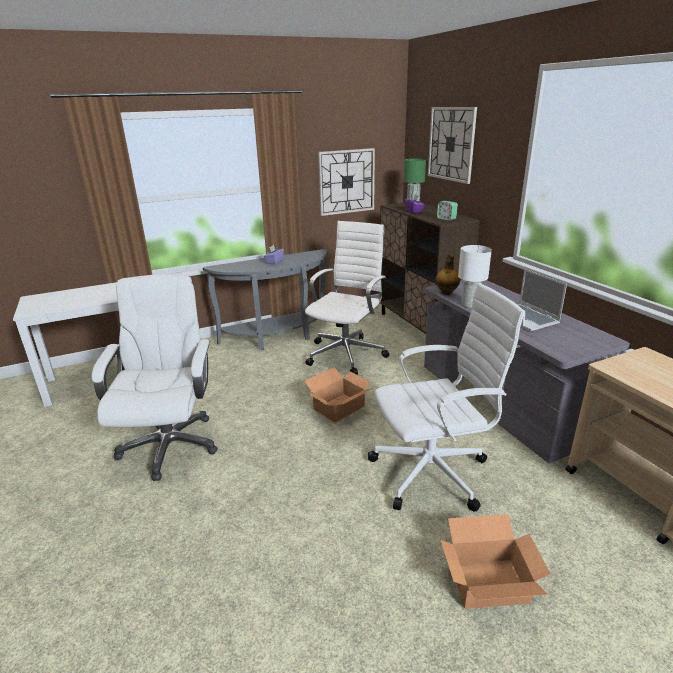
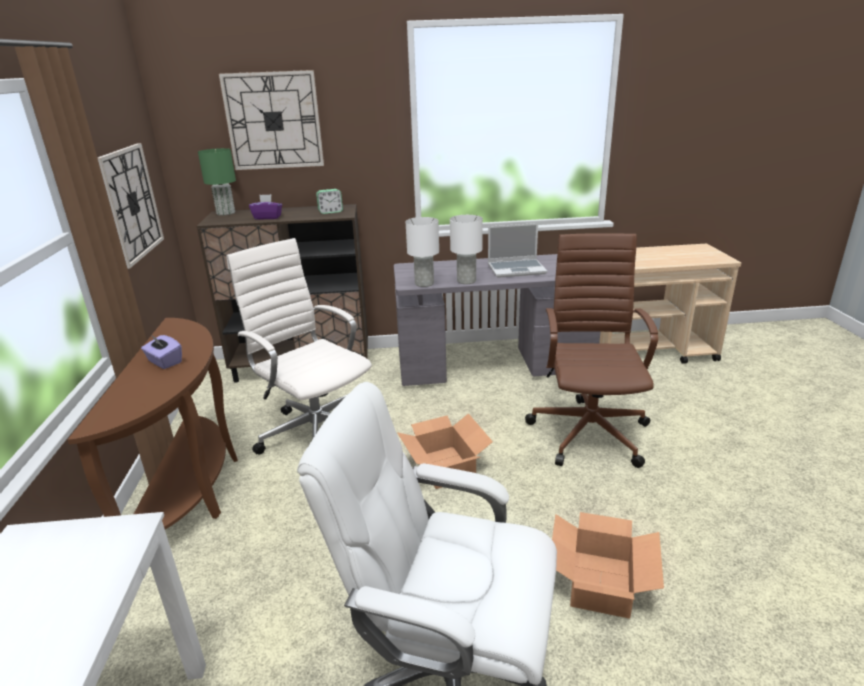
camera: 70 degrees left, 0 degrees up
grey console table [203,249,327,350] -> brown console table [67,318,238,529]
white office chair [368,283,525,511] -> brown office chair [525,233,658,468]
bottle [436,255,461,295] -> white table lamp [406,217,439,287]
cardboard box [440,514,550,609] -> cardboard box moved to [552,512,664,618]

